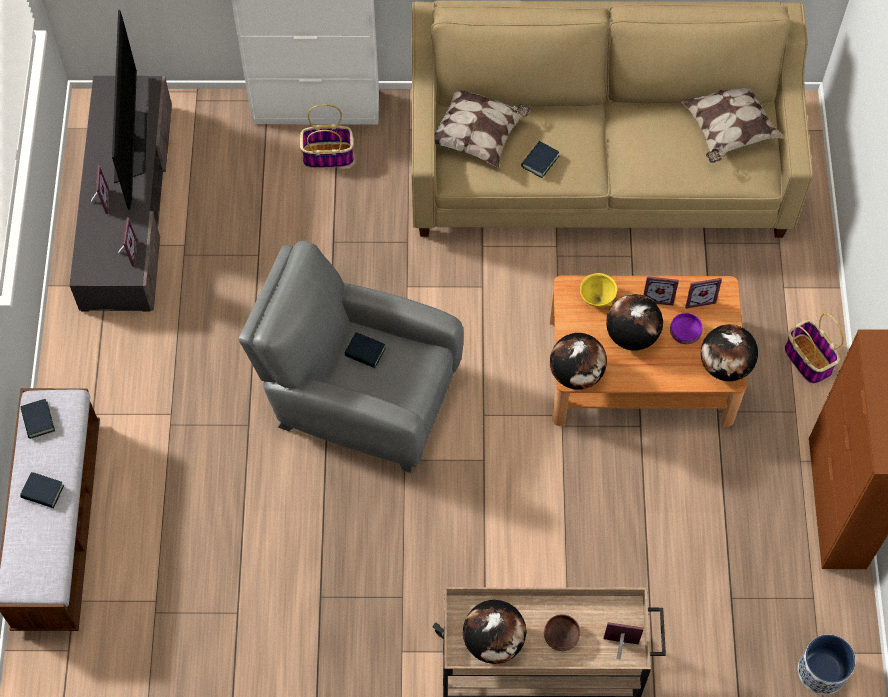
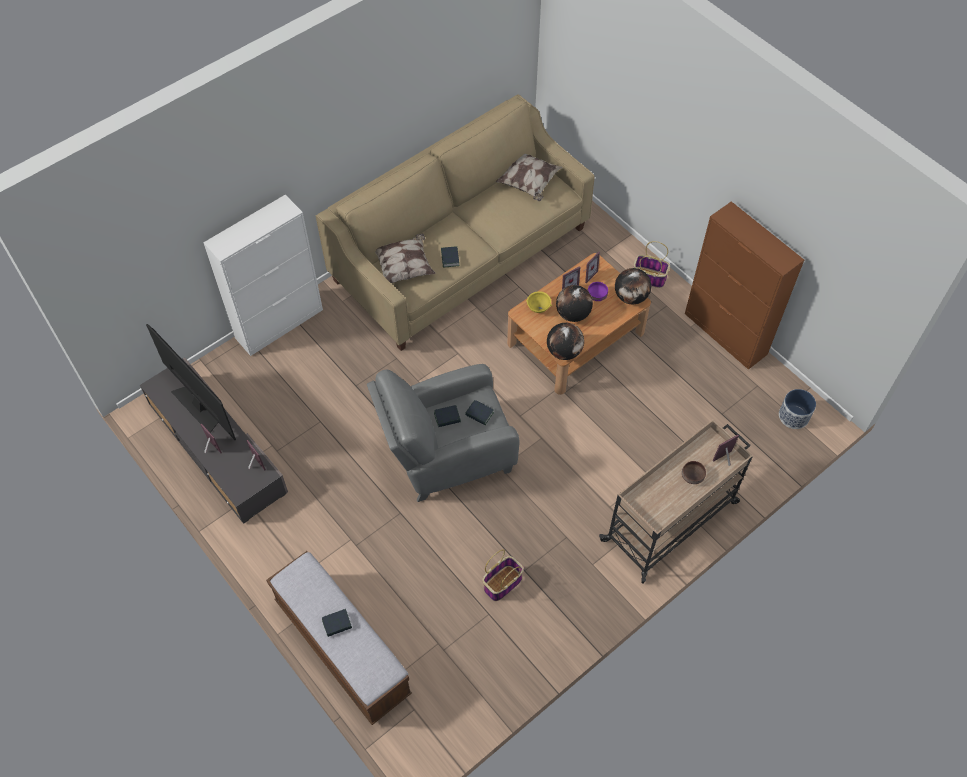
camera: 40 degrees left, 5 degrees down
book [20,399,55,439] -> book moved to [465,400,494,425]
basket [300,104,354,168] -> basket moved to [483,549,524,601]
globe [463,600,527,664] -> none

